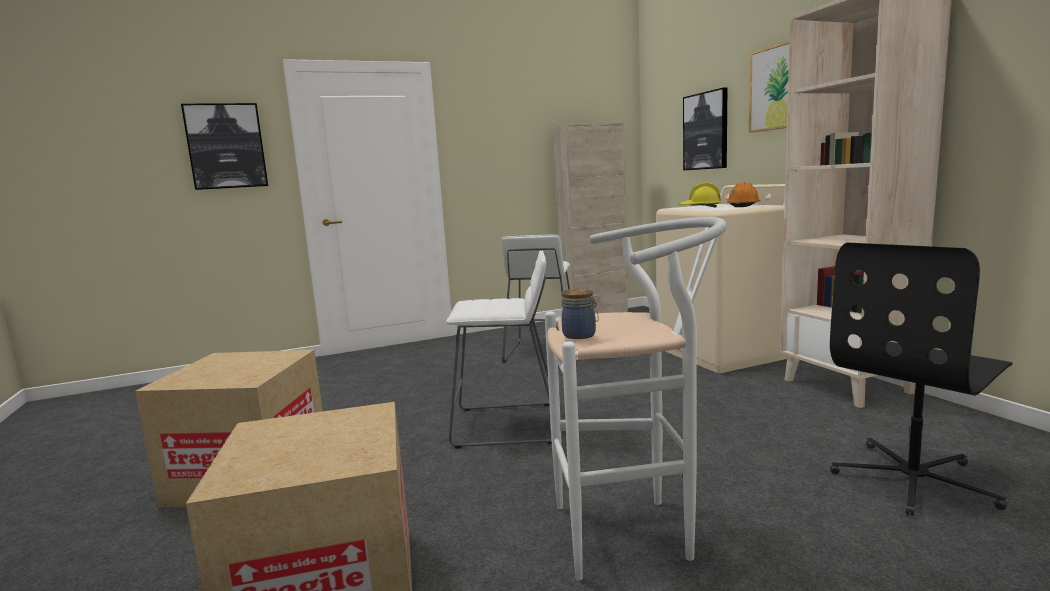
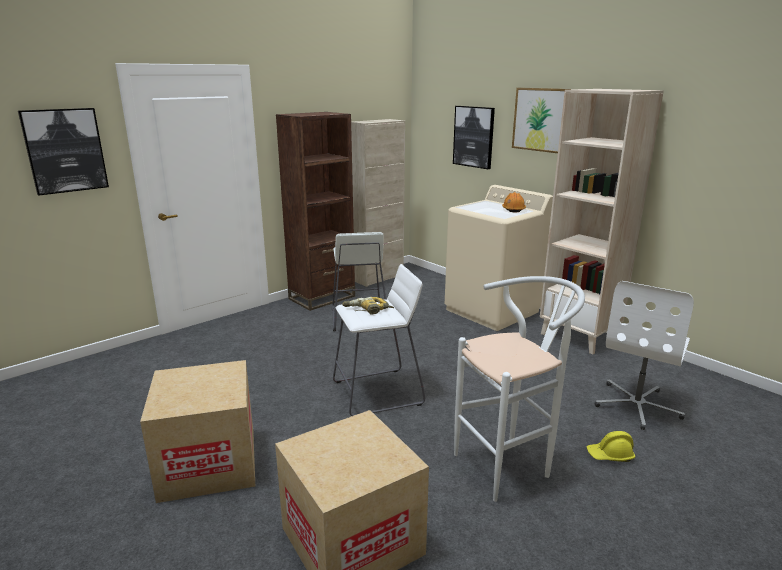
camera: 20 degrees left, 10 degrees up
jar [562,288,599,339] -> none
yellow hard hat [679,182,721,208] -> yellow hard hat moved to [587,431,635,462]
black office chair [830,242,1013,516] -> white office chair [595,281,694,430]
none -> brown bookcase [276,112,355,311]
none -> power drill [342,297,394,315]

